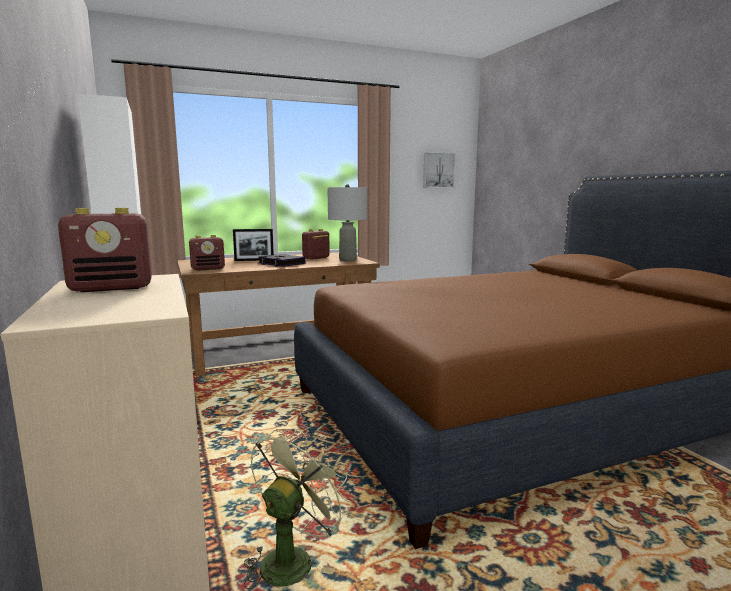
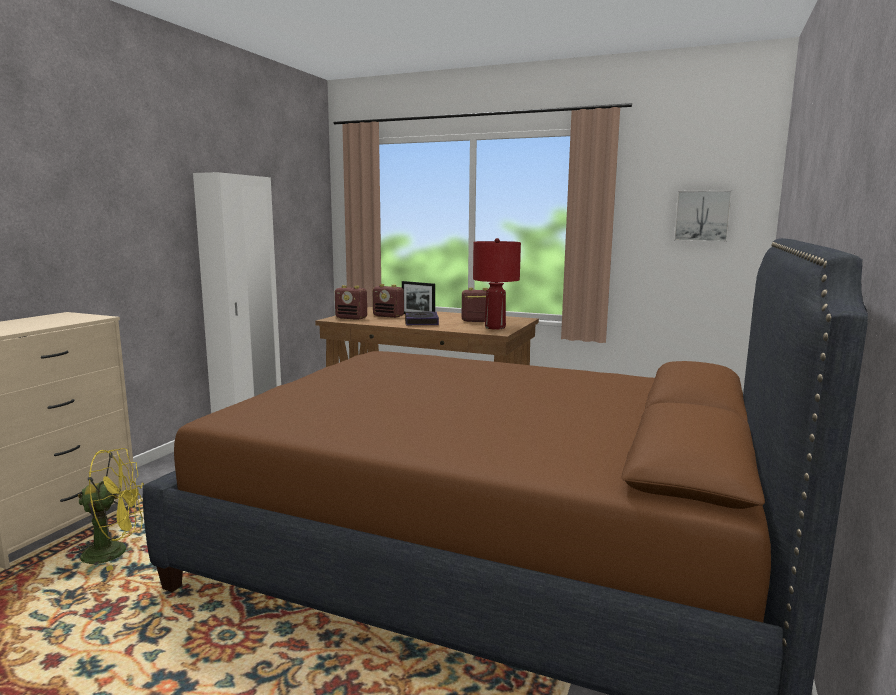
camera: 45 degrees right, 0 degrees up
radio [58,208,152,292] -> radio moved to [373,284,404,318]
green fan [244,429,352,589] -> yellow fan [72,448,144,571]
grey table lamp [327,184,367,261] -> red table lamp [473,238,521,329]

